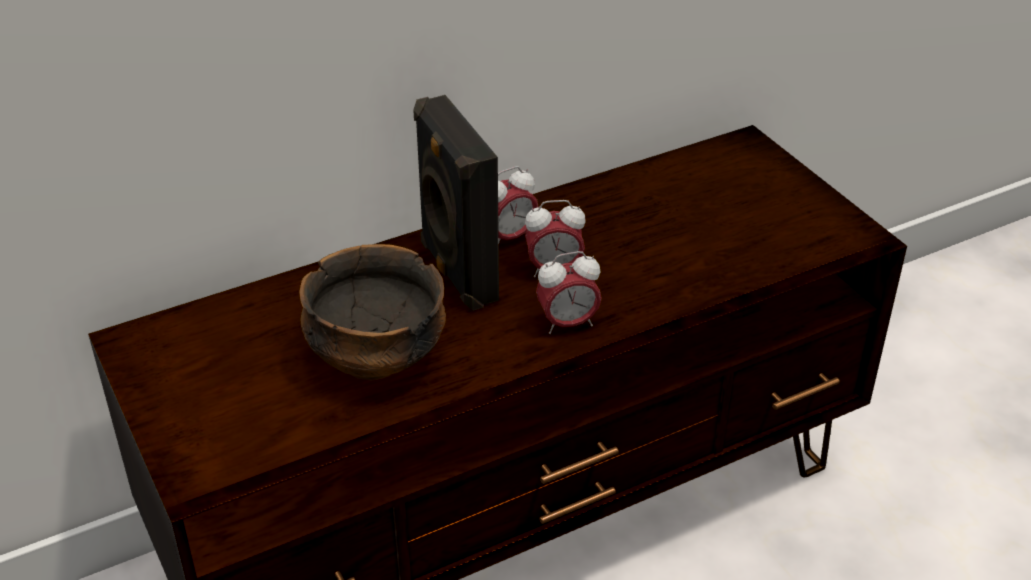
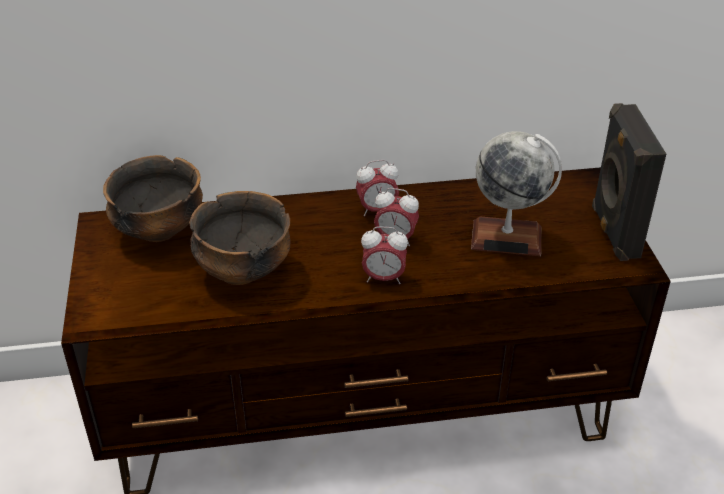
camera: 20 degrees right, 0 degrees up
black speaker [413,95,499,311] -> black speaker moved to [592,103,666,261]
none -> bowl [103,155,203,242]
none -> globe [471,131,562,256]

